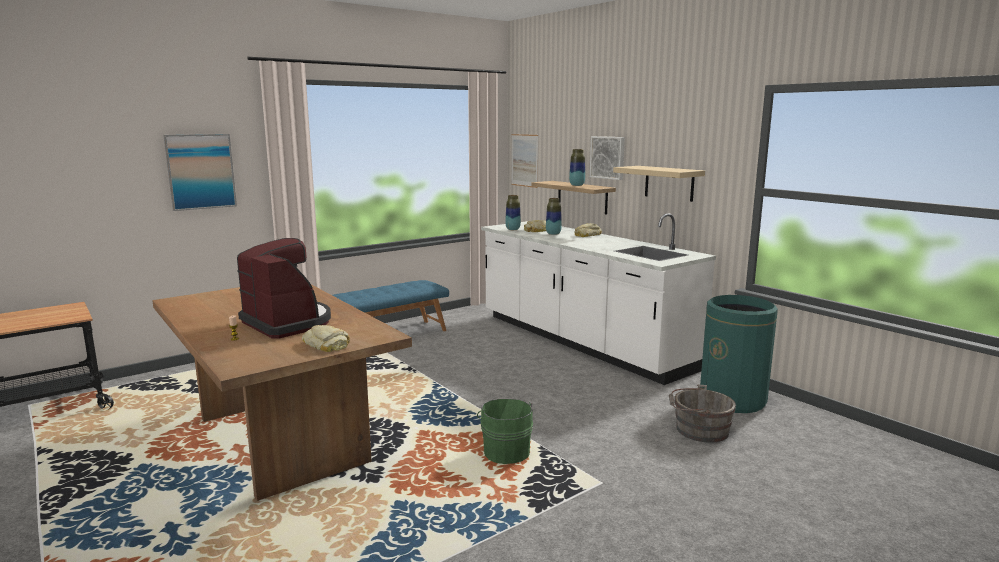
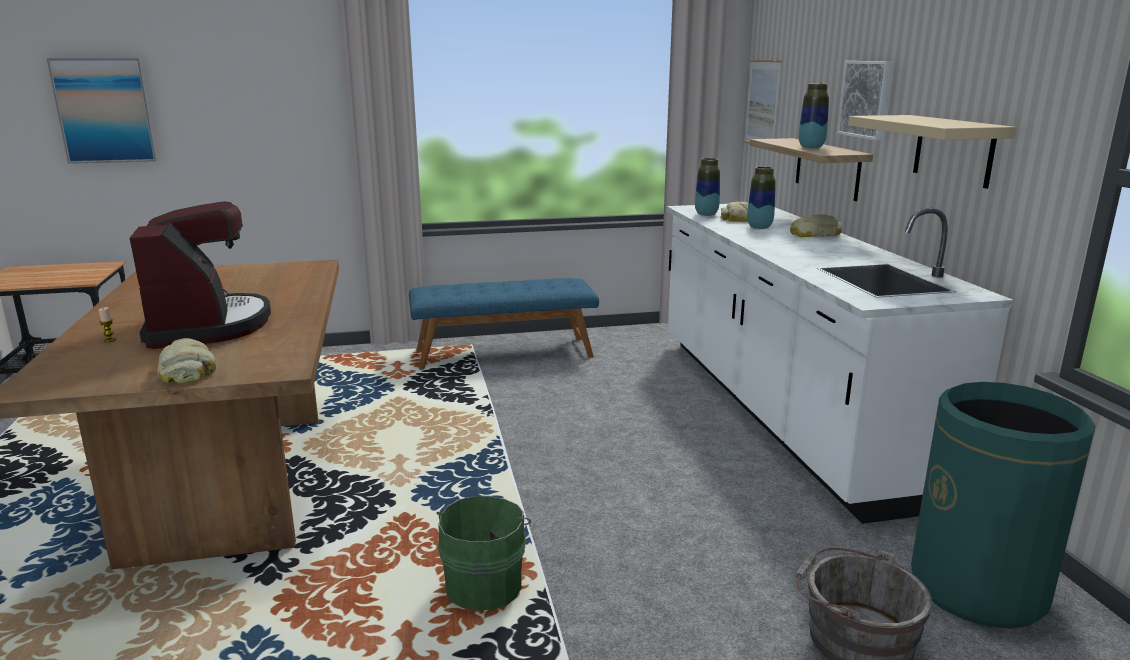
camera: 25 degrees right, 5 degrees up
picture [163,134,237,211] -> picture moved to [47,58,158,164]

